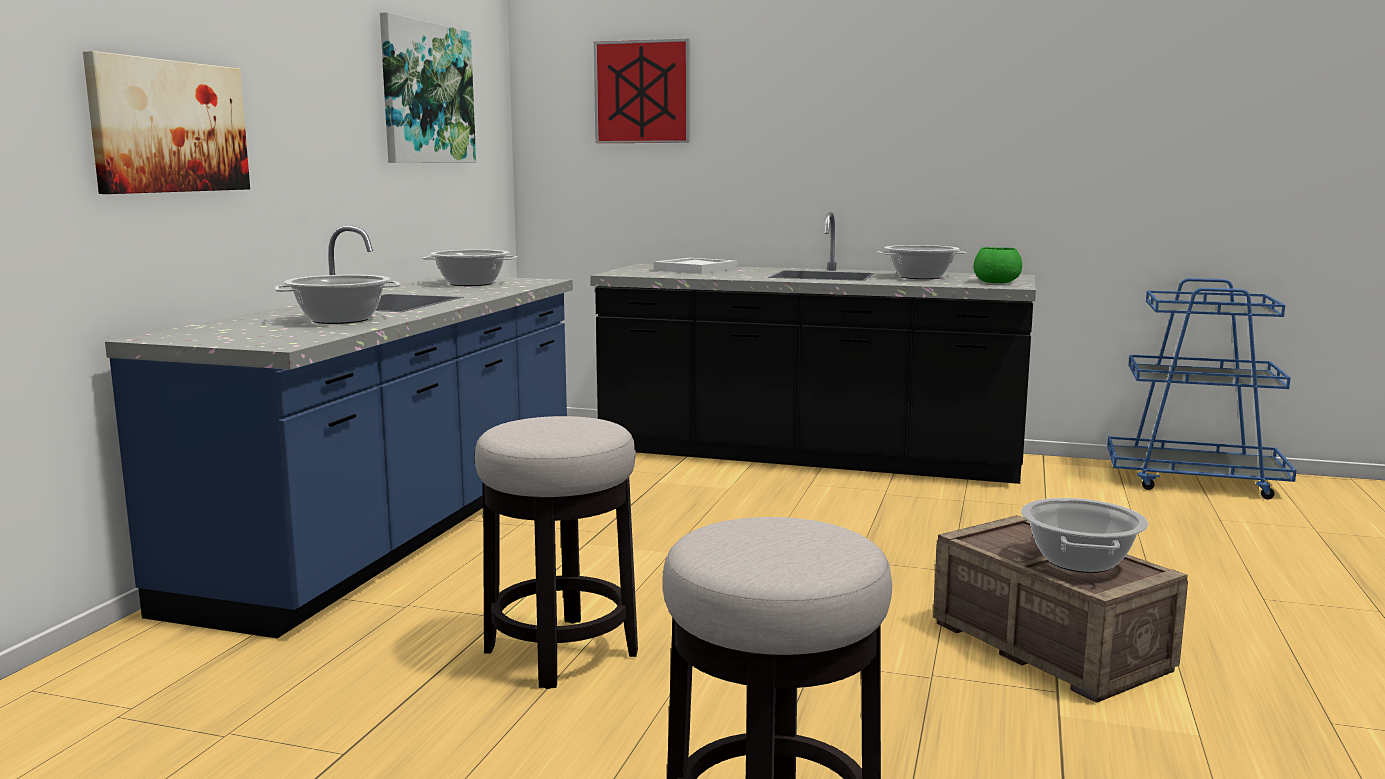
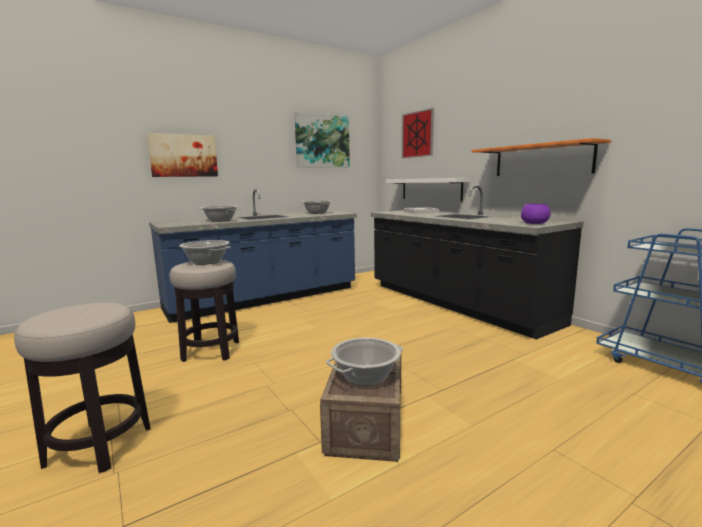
camera: 40 degrees right, 0 degrees up
cooking pot [877,245,967,279] -> cooking pot moved to [179,240,230,265]
green bowl [974,247,1022,283] -> purple bowl [521,203,550,224]
none -> white shelf [386,178,470,201]
none -> orange shelf [472,138,611,176]

